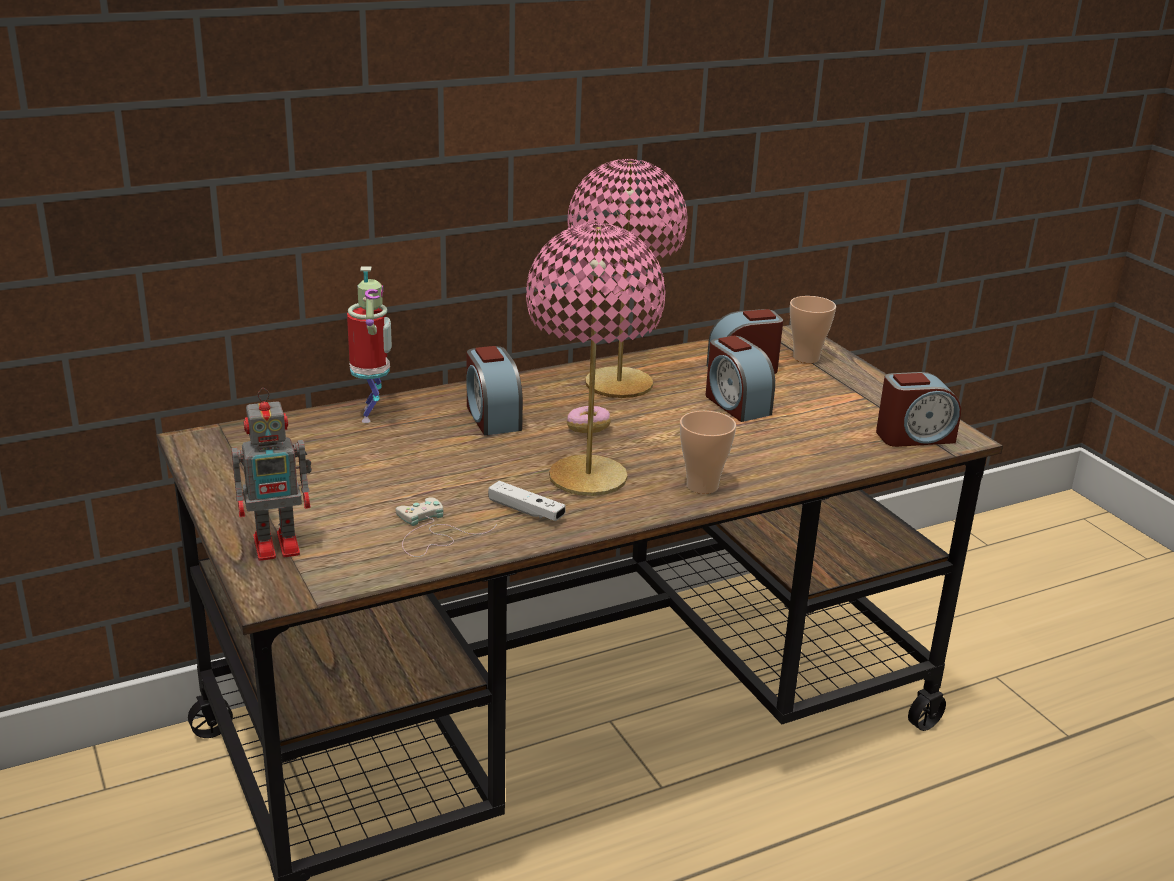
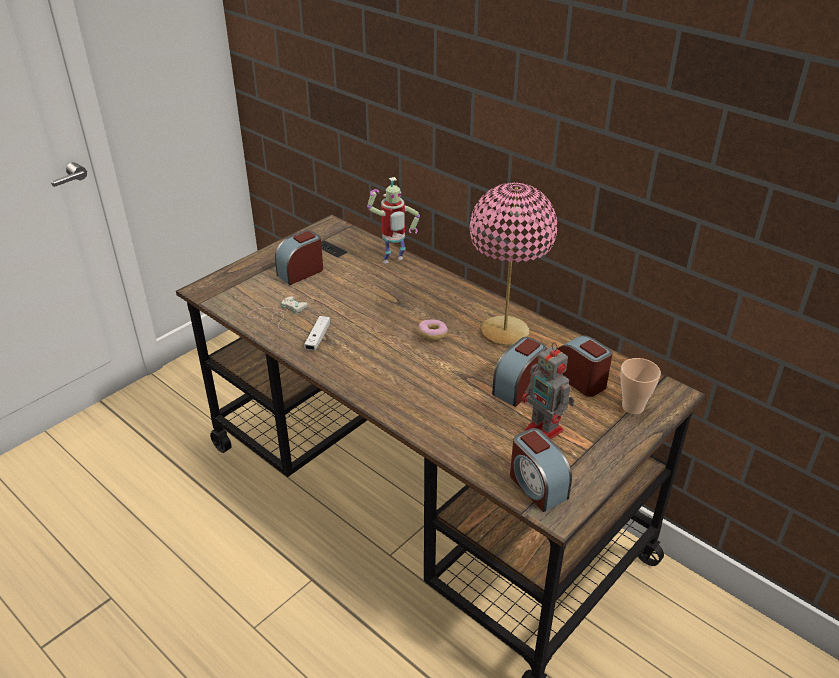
camera: 70 degrees right, 10 degrees up
toy robot [231,388,312,561] -> toy robot moved to [522,342,575,439]
alarm clock [466,346,523,435] -> alarm clock moved to [275,230,323,285]
pink table lamp [526,223,665,496] -> none
cup [680,411,736,494] -> none

